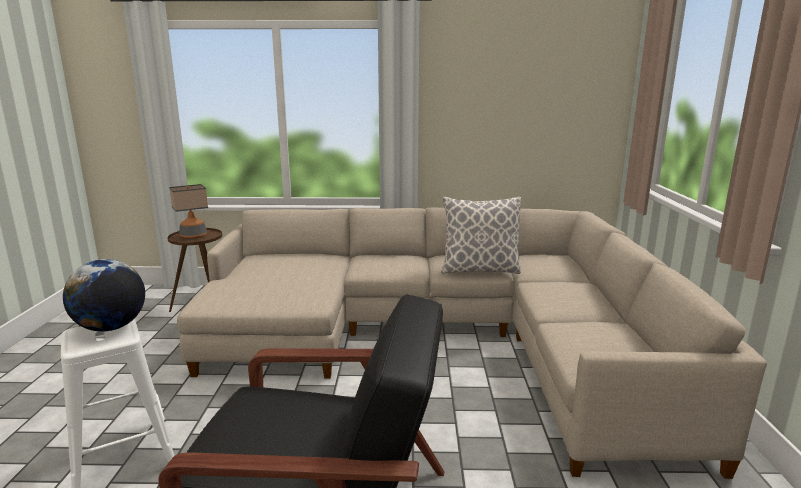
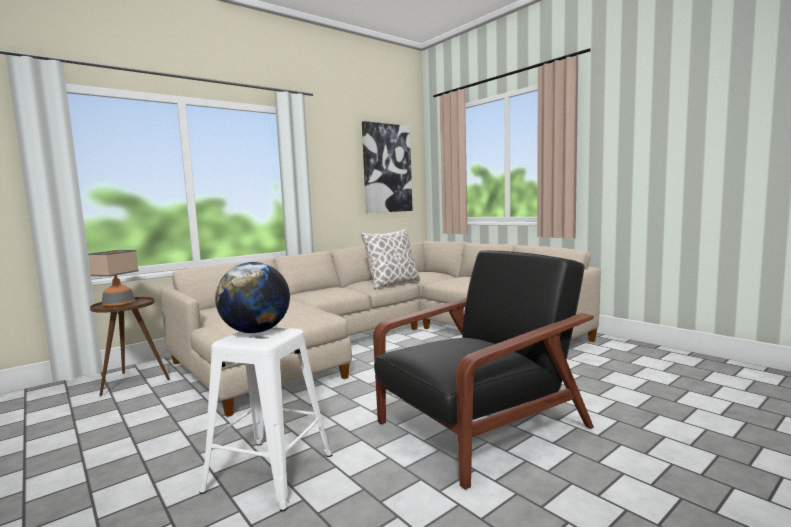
camera: 40 degrees left, 10 degrees down
none -> picture [362,121,413,213]

